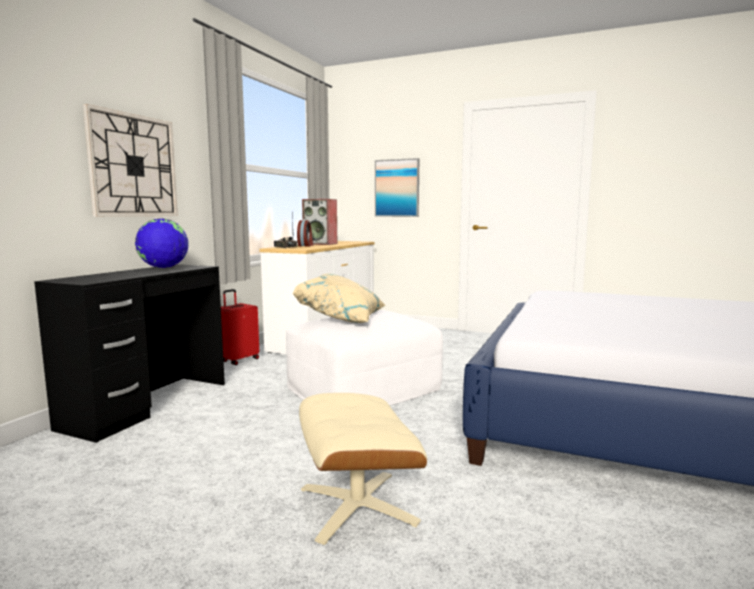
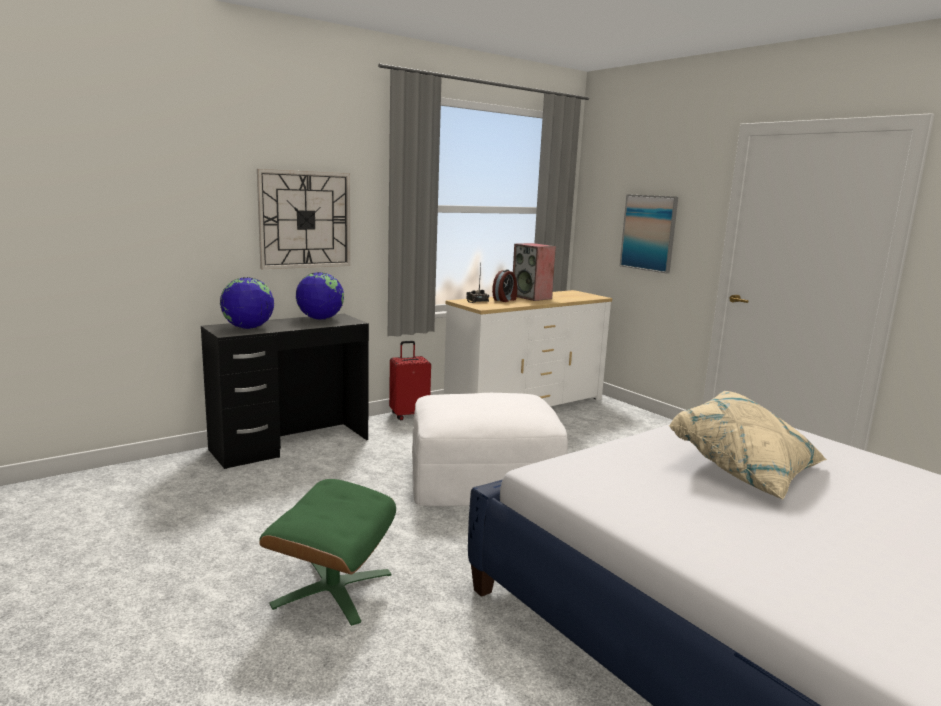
camera: 30 degrees right, 5 degrees up
beige pillow [293,274,386,323] -> beige pillow moved to [669,391,827,500]
beige ottoman [299,393,427,545] -> green ottoman [259,479,396,626]
none -> globe [220,277,274,329]

